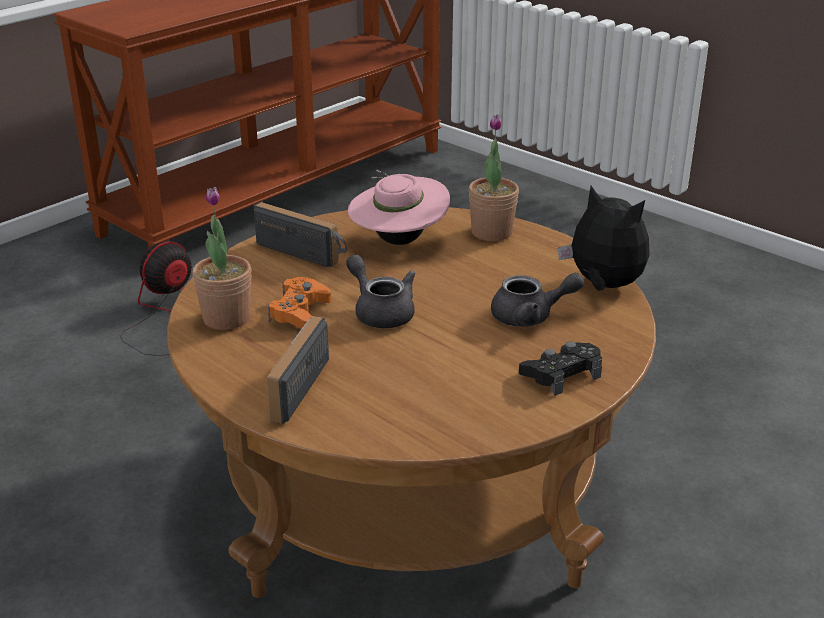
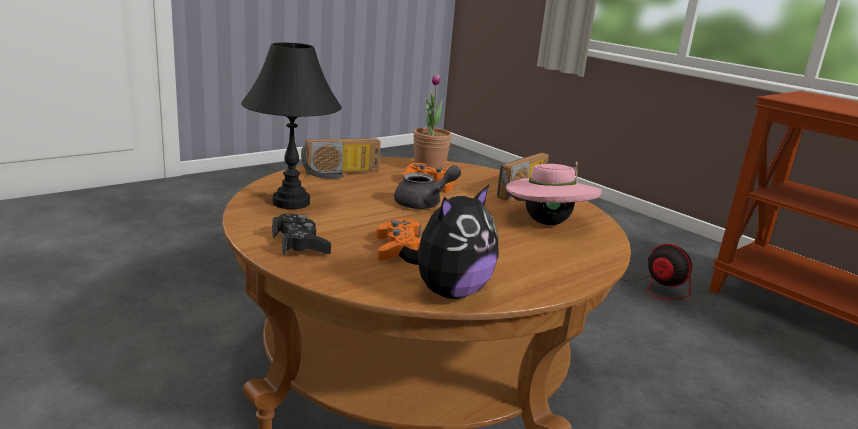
camera: 95 degrees right, 10 degrees down
radio [267,316,329,424] -> radio turned 135 degrees clockwise [301,138,380,179]
potted plant [468,114,519,241] -> none
grey teapot [491,273,584,327] -> orange game controller [376,218,421,261]
none -> black table lamp [241,43,342,209]

